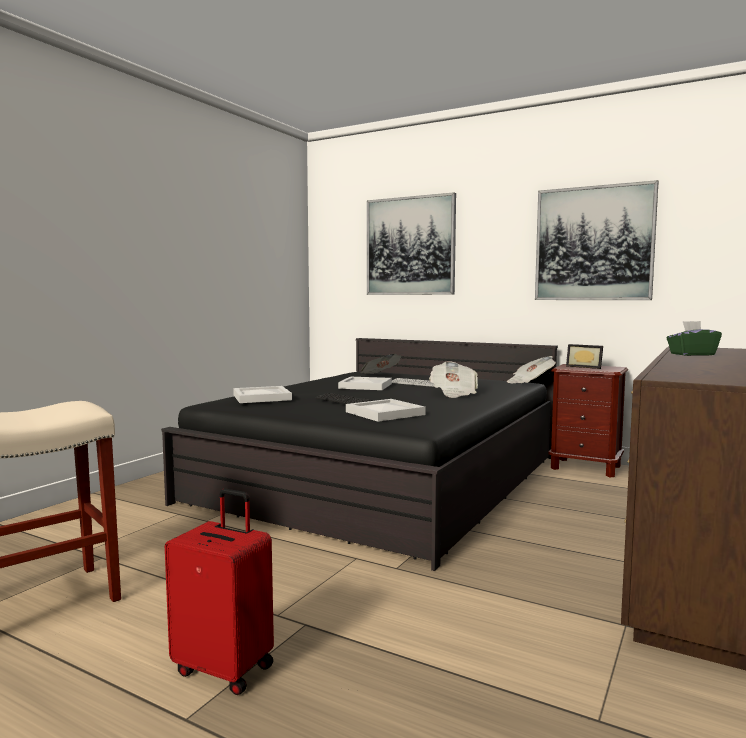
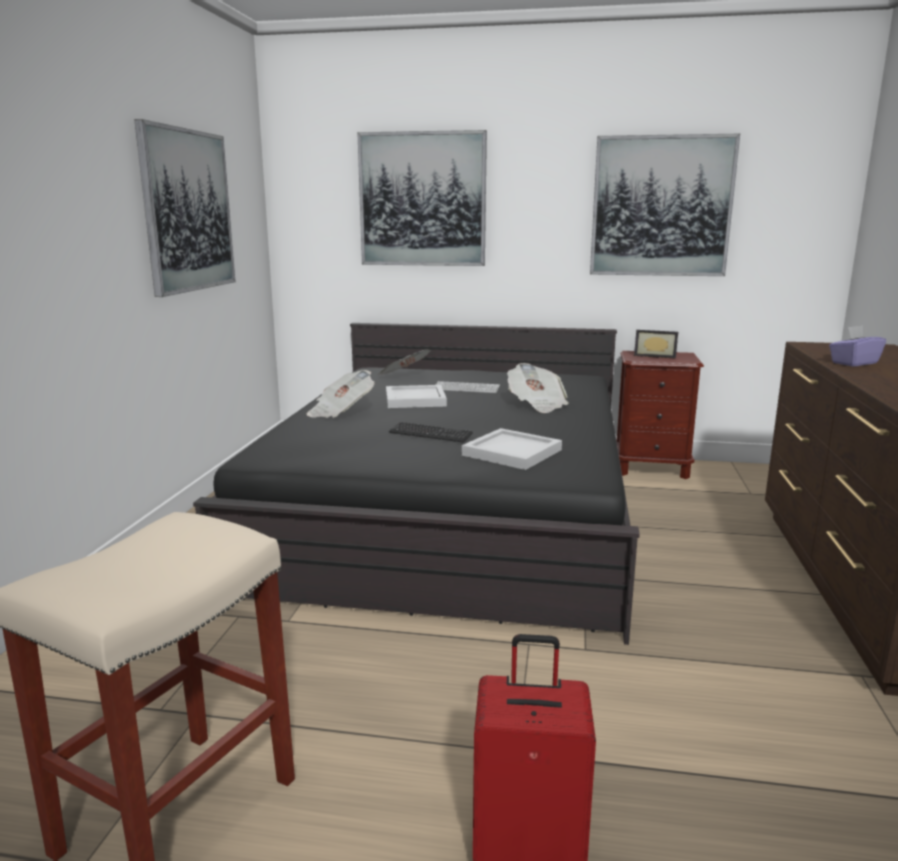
camera: 20 degrees left, 10 degrees up
white tray [233,386,292,403] -> none
newspaper [507,356,556,383] -> newspaper moved to [306,370,374,418]
green tissue box [667,321,722,356] -> purple tissue box [829,325,886,366]
none -> picture [134,119,236,297]

